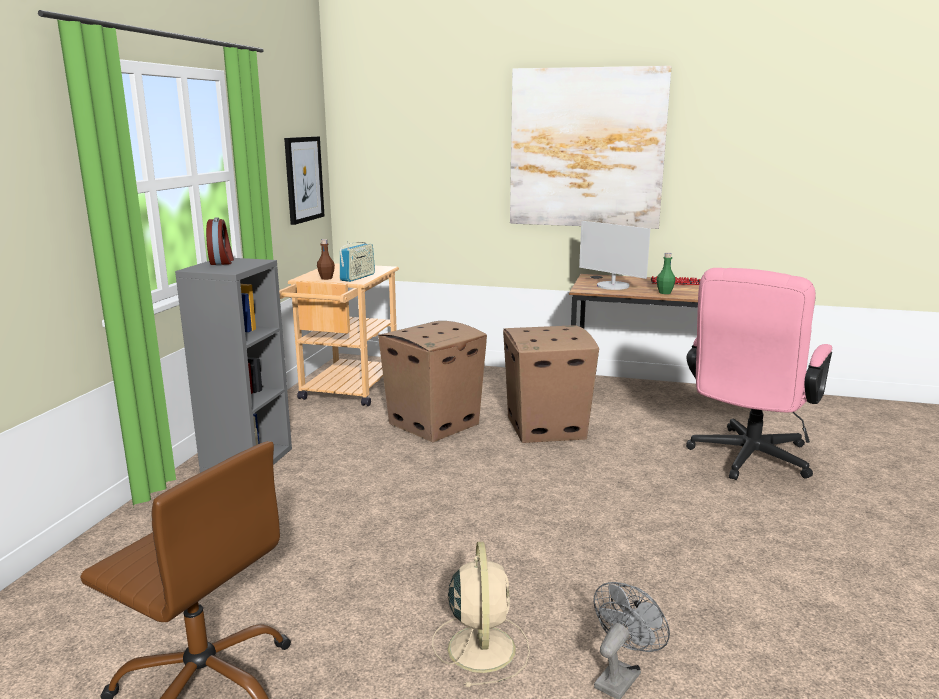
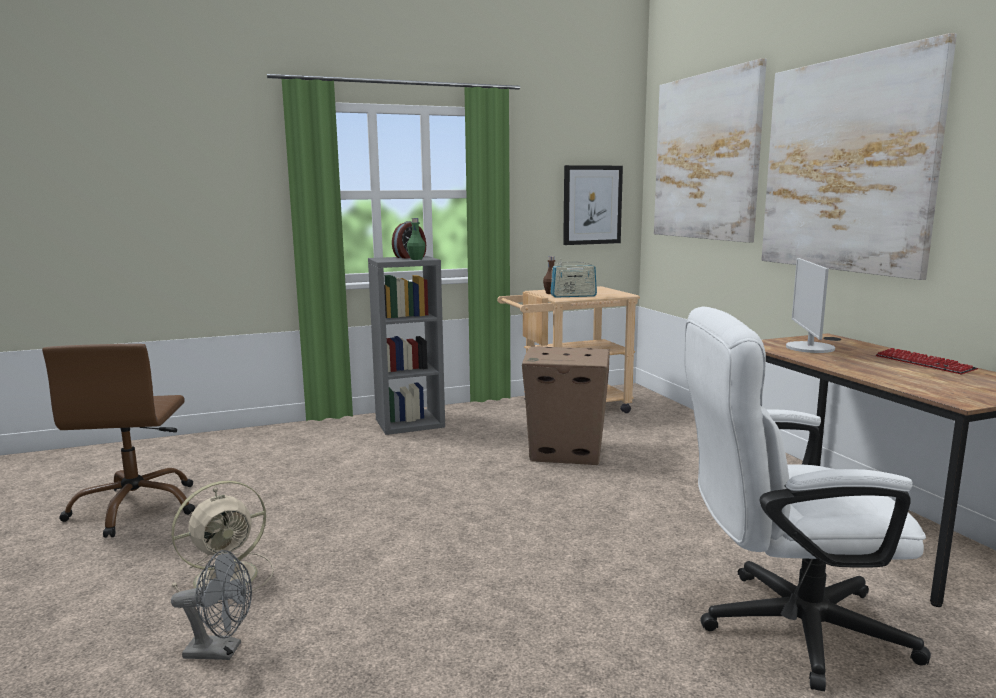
camera: 55 degrees right, 5 degrees down
cardboard box [503,325,599,443] -> none
green bottle [656,253,676,294] -> green bottle moved to [407,218,425,260]
pink office chair [686,268,832,480] -> white office chair [684,306,931,691]
none -> picture [654,58,767,243]

